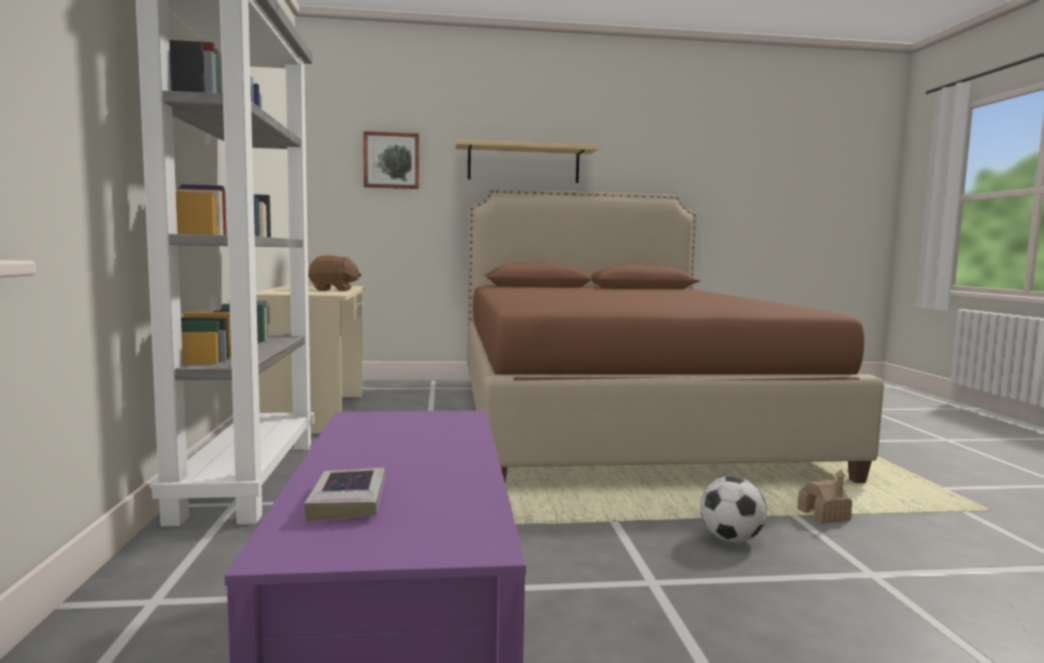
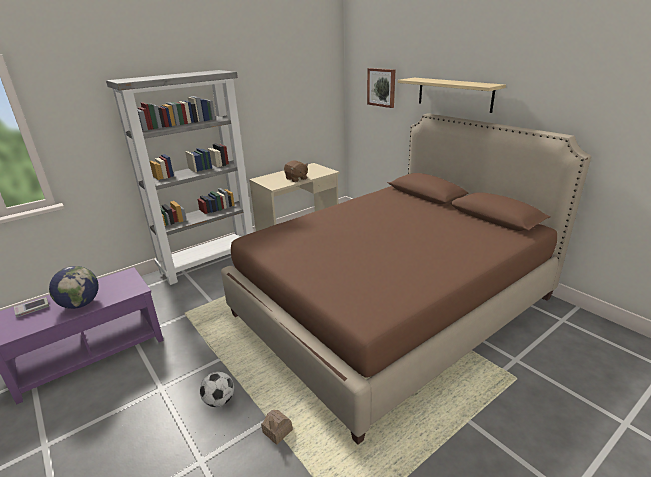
camera: 60 degrees right, 20 degrees up
none -> globe [49,266,99,309]

